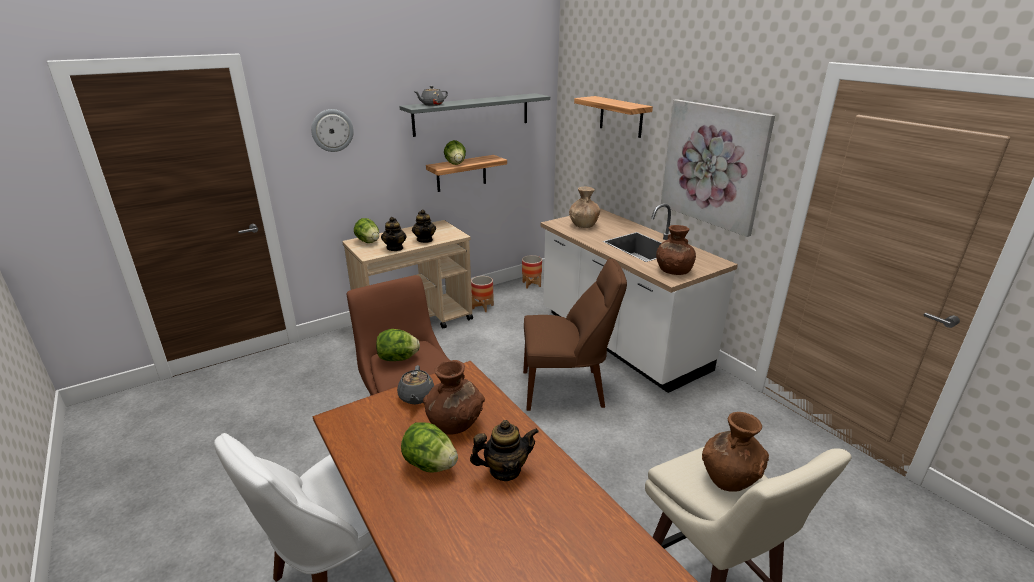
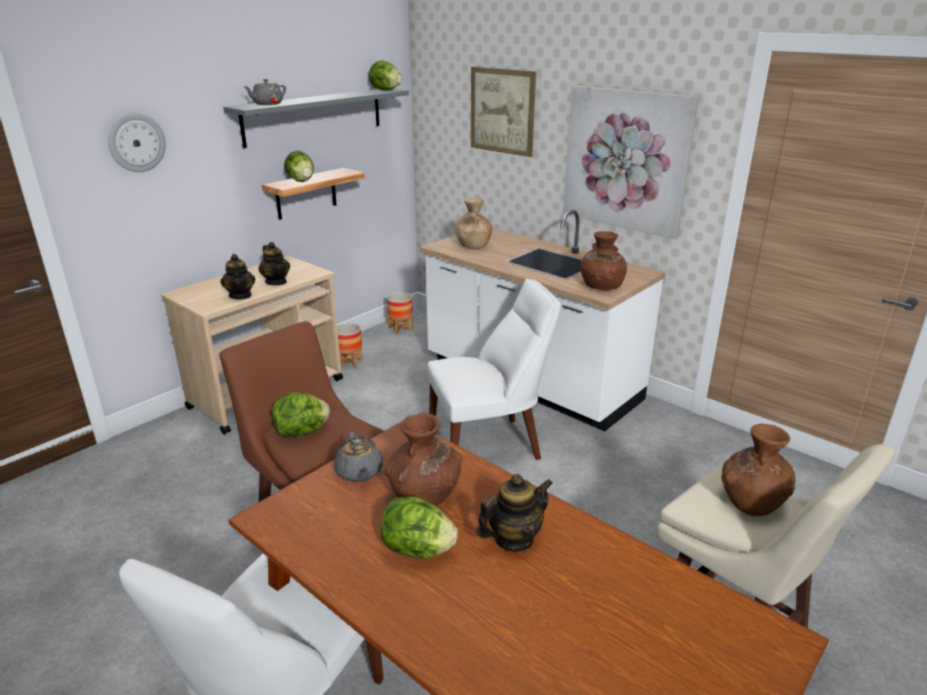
camera: 15 degrees left, 0 degrees up
lettuce [354,218,379,243] -> lettuce moved to [369,60,402,90]
brown chair [523,258,627,411] -> white chair [427,279,561,460]
shelf [574,96,653,138] -> picture [471,67,536,157]

